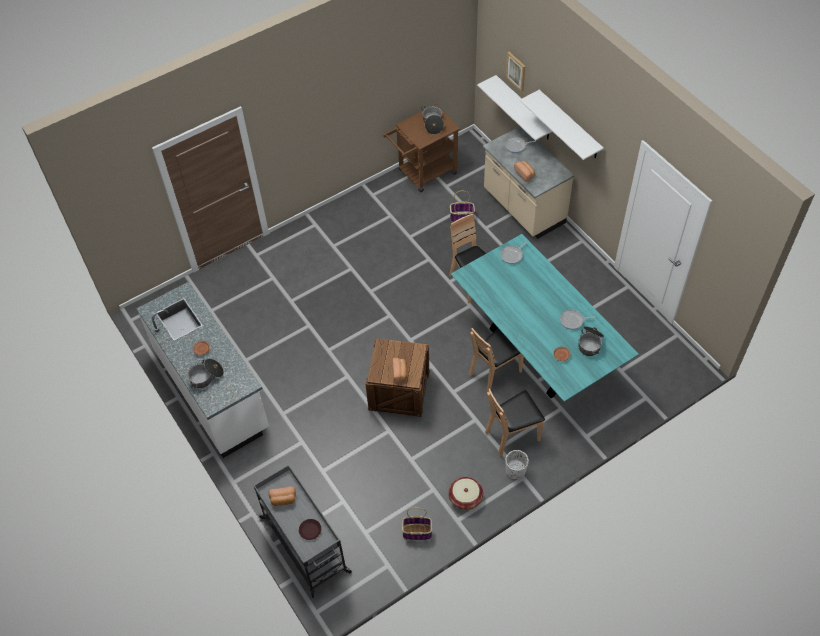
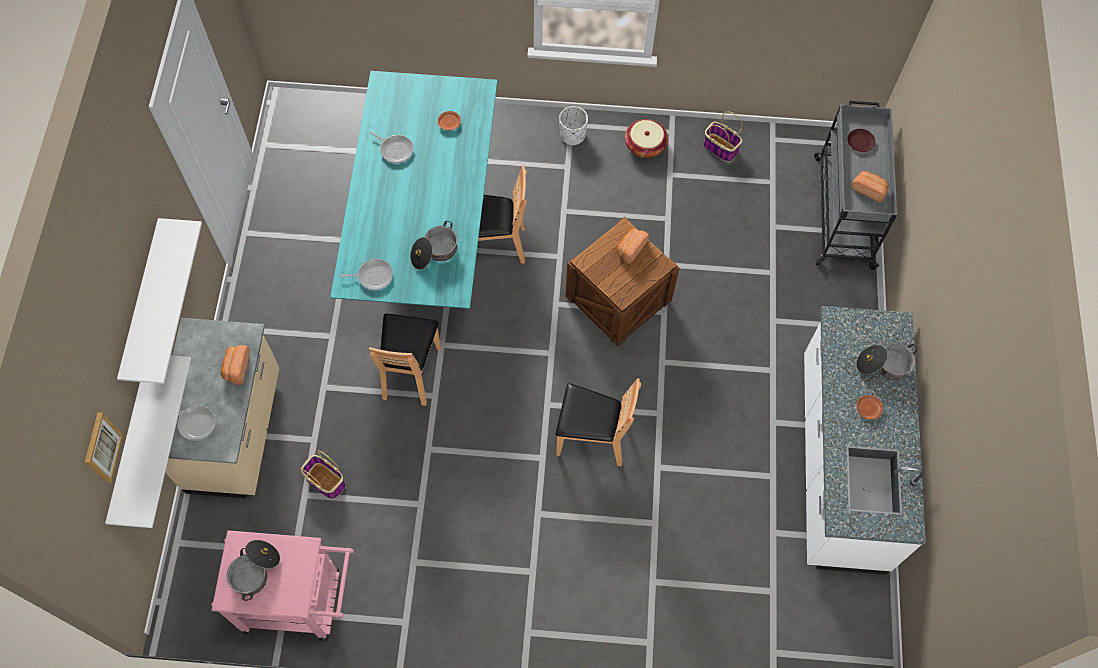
camera: 145 degrees left, 10 degrees up
brown cart [383,104,460,192] -> pink cart [211,530,354,642]
brown chair [485,388,545,457] -> brown chair moved to [556,378,641,466]
cooking pot [578,326,604,356] -> cooking pot moved to [410,221,457,270]

